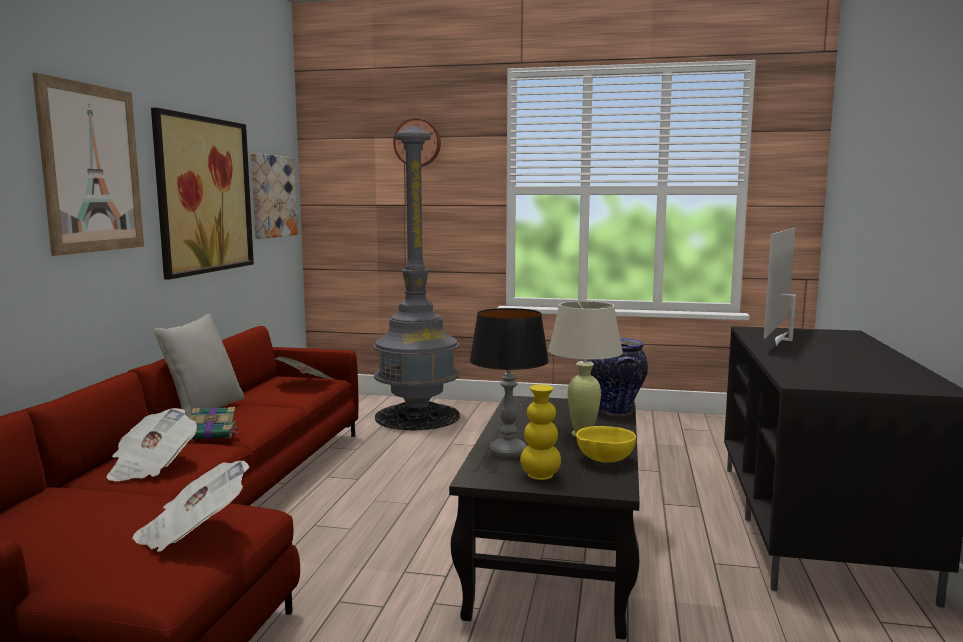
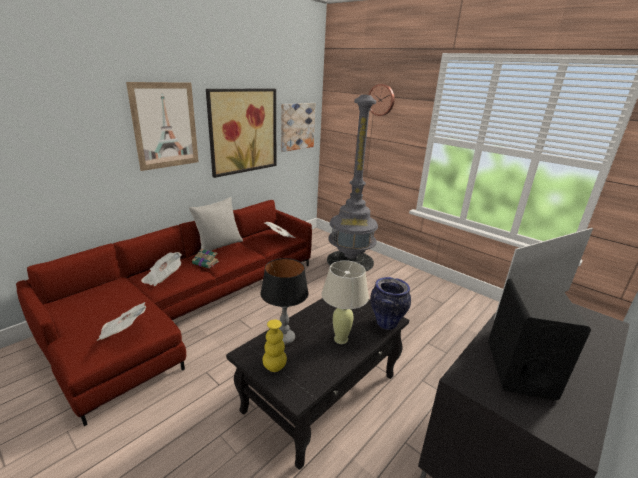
camera: 30 degrees right, 15 degrees up
yellow bowl [576,426,636,463] -> none
none -> black speaker [488,278,591,400]

